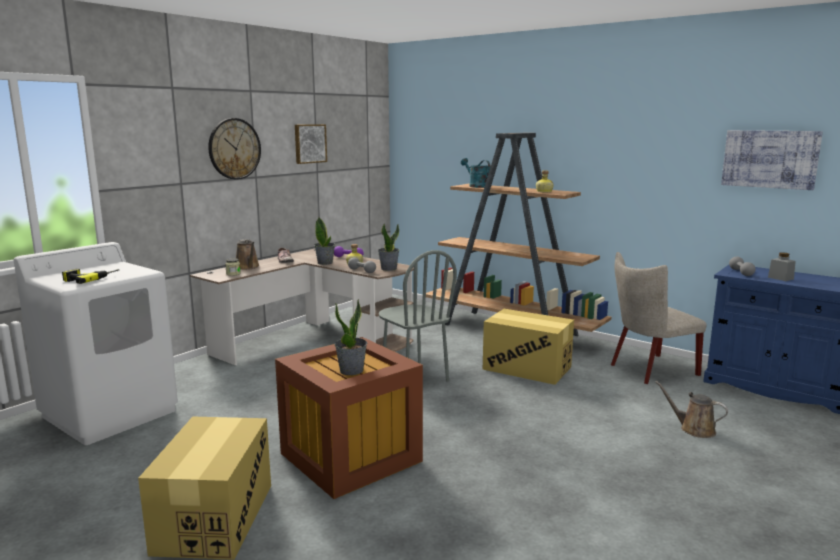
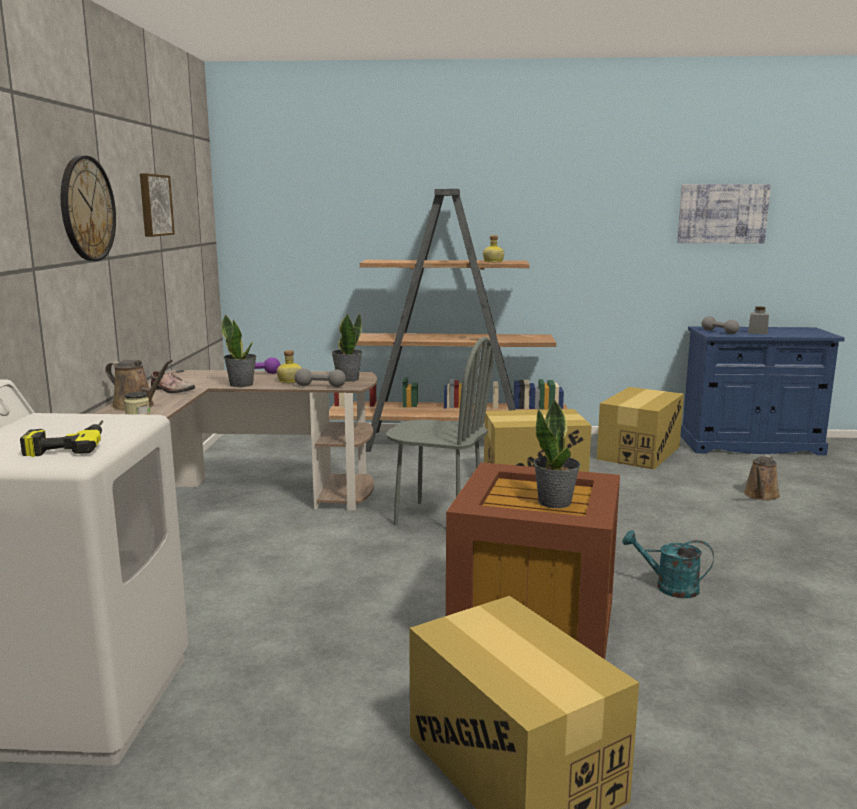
camera: 35 degrees left, 0 degrees up
turquoise watering can [461,158,491,188] -> turquoise watering can moved to [622,530,714,598]
beige chair [611,252,707,384] -> cardboard box [597,387,684,470]
brown watering can [655,381,728,438] -> brown watering can turned 60 degrees counterclockwise [743,455,780,501]

